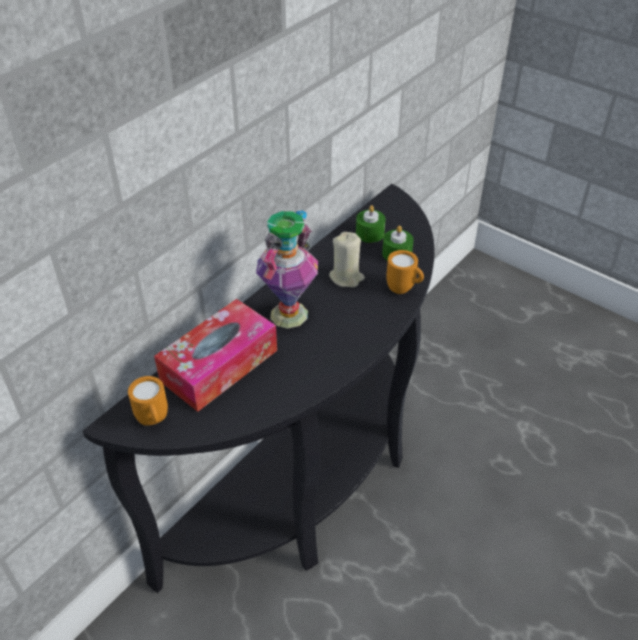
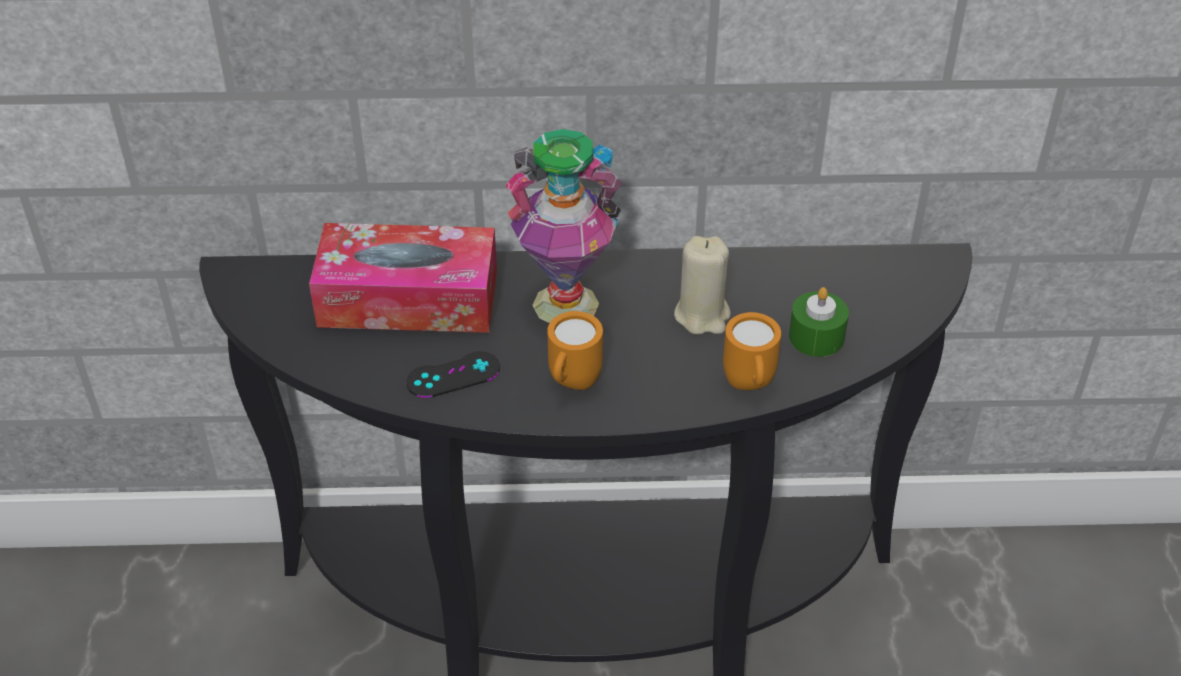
camera: 50 degrees right, 0 degrees up
orange mug [128,376,168,426] -> orange mug moved to [547,311,603,390]
green candle [356,205,386,243] -> none
none -> black game controller [406,351,500,398]

